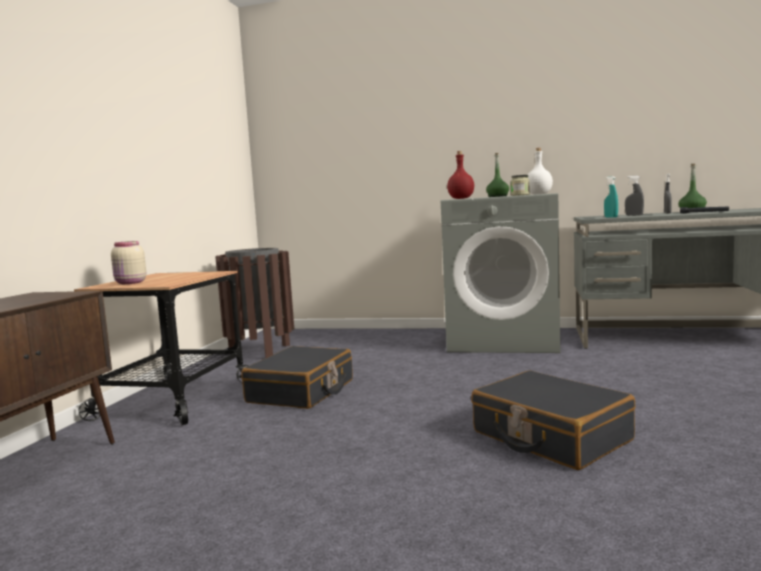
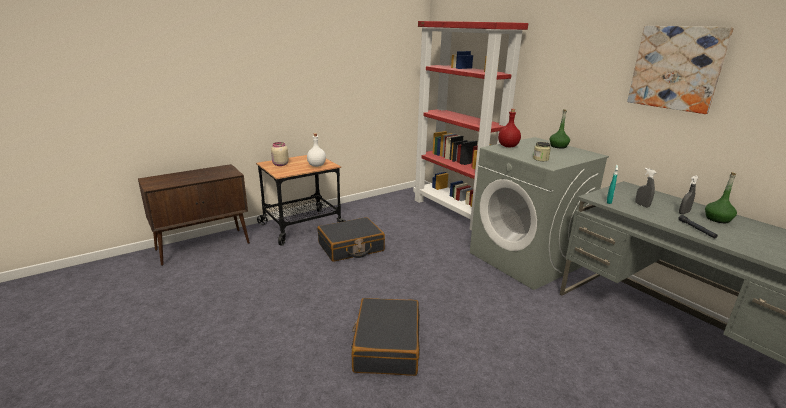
camera: 40 degrees right, 15 degrees up
brown trash can [215,248,294,359] -> none
white bottle [528,148,553,195] -> white bottle moved to [307,133,326,167]
none -> red bookcase [413,21,528,231]
none -> picture [627,26,734,114]

